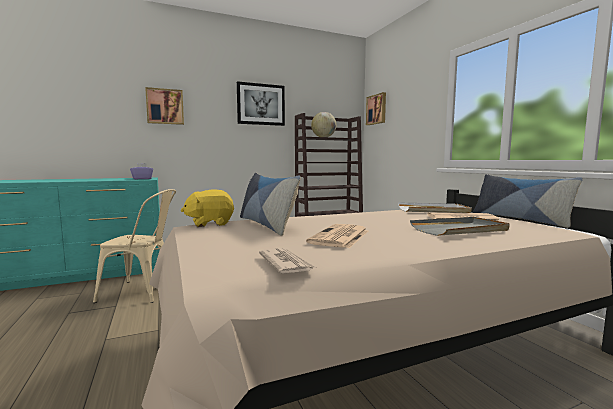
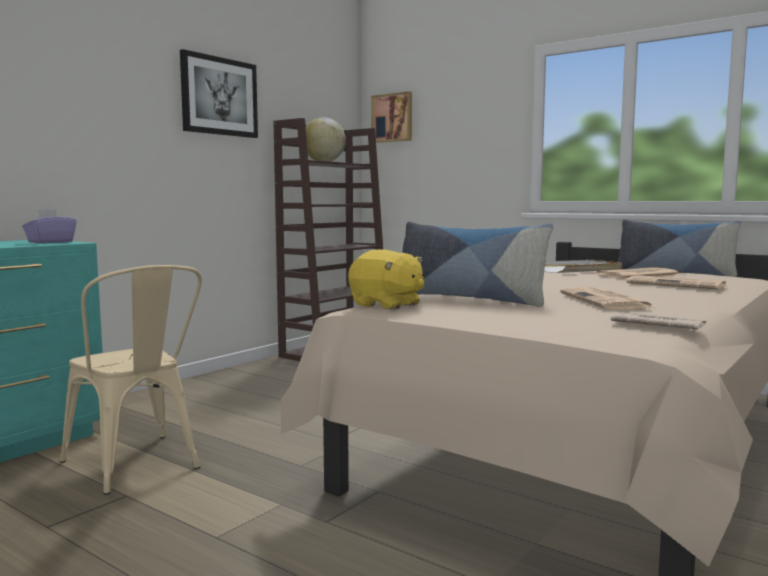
camera: 30 degrees left, 0 degrees up
beige chair [93,189,176,303] -> beige chair turned 75 degrees clockwise [60,265,202,495]
picture [145,87,184,125] -> none
yellow plush toy [181,190,234,227] -> yellow plush toy turned 90 degrees counterclockwise [348,249,424,310]
grey tray [410,217,510,236] -> newspaper [626,275,726,290]

